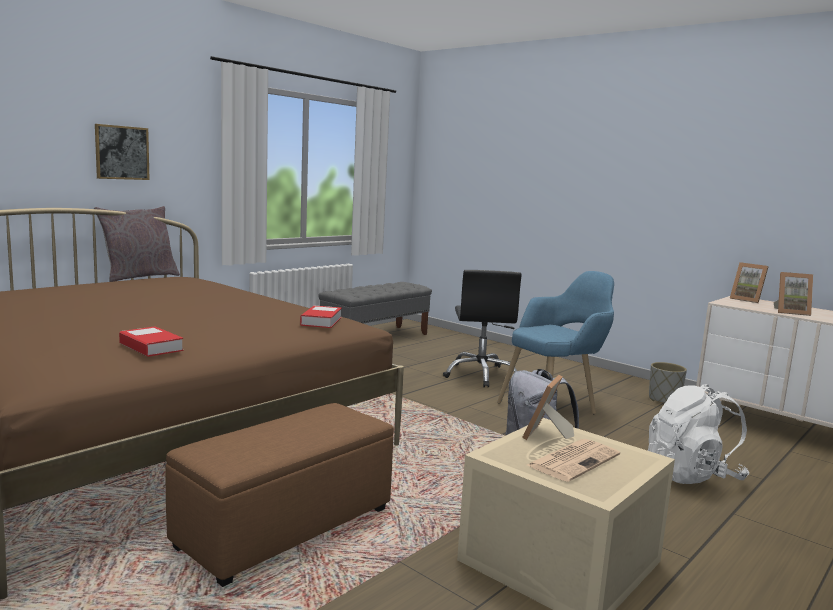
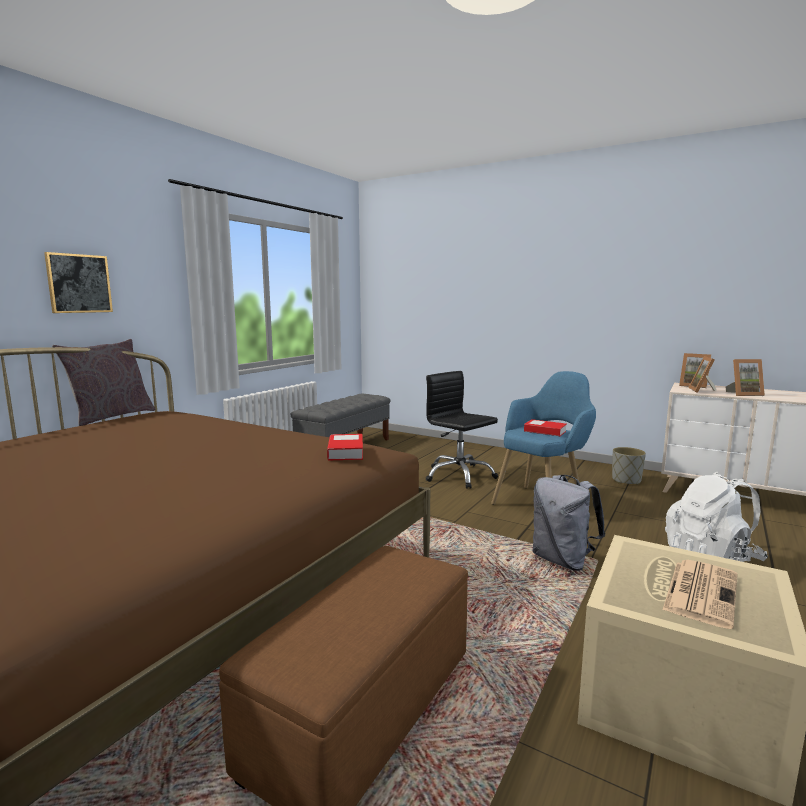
camera: 10 degrees left, 0 degrees up
book [119,326,183,357] -> book moved to [524,419,566,436]
black office chair [443,270,522,388] -> black office chair turned 150 degrees clockwise [426,371,498,489]
picture frame [522,375,574,440] -> picture frame moved to [688,356,716,393]

